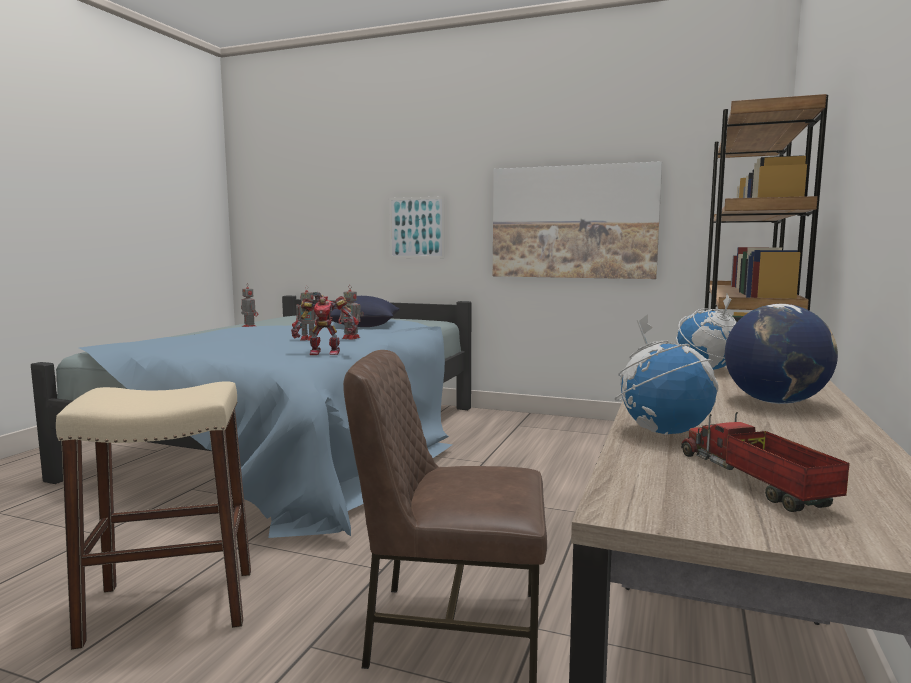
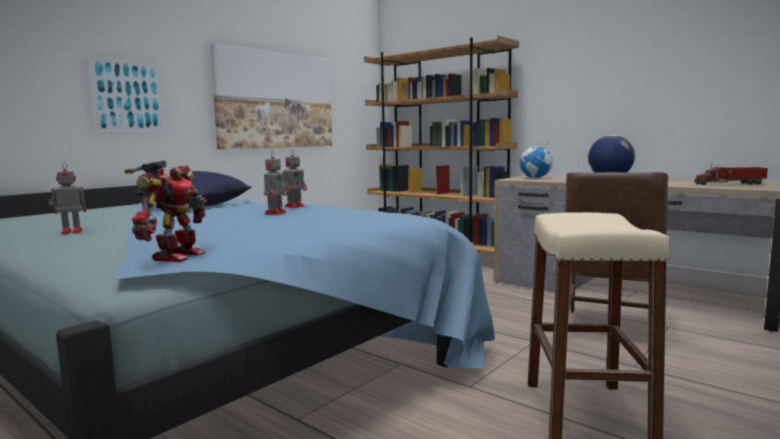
camera: 70 degrees left, 0 degrees up
toy robot [291,292,358,355] -> toy robot moved to [124,160,207,262]
globe [614,314,718,435] -> none

